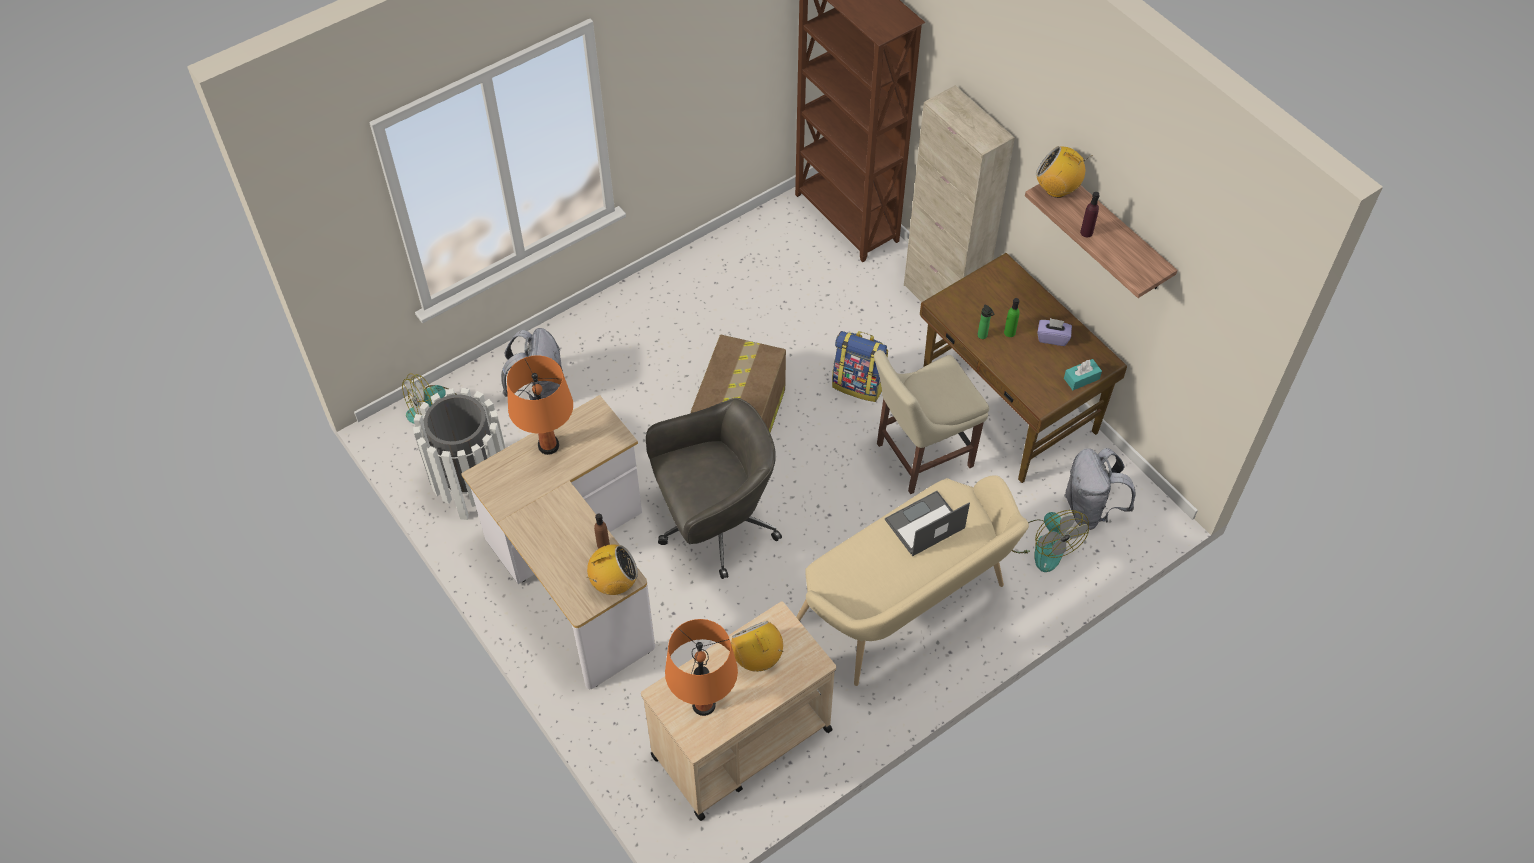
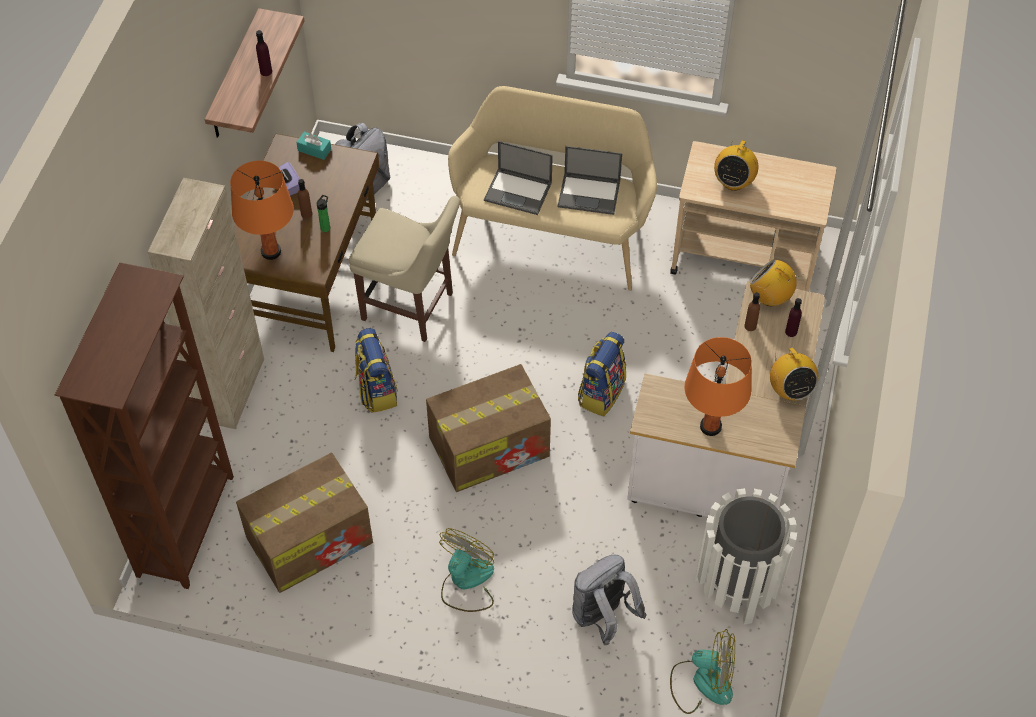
camera: 130 degrees left, 0 degrees up
grey office chair [646,398,782,579] -> backpack [578,332,626,417]
orange table lamp [665,619,738,716] -> orange table lamp moved to [230,161,294,260]
green bottle [1004,298,1020,337] -> brown bottle [298,179,312,219]
fan [1012,510,1089,572] -> fan moved to [439,528,494,612]
radio [1036,146,1093,198] -> radio moved to [770,348,818,401]
none -> cardboard box [236,453,373,593]
none -> laptop [558,146,622,215]
none -> purple bottle [785,298,802,337]

